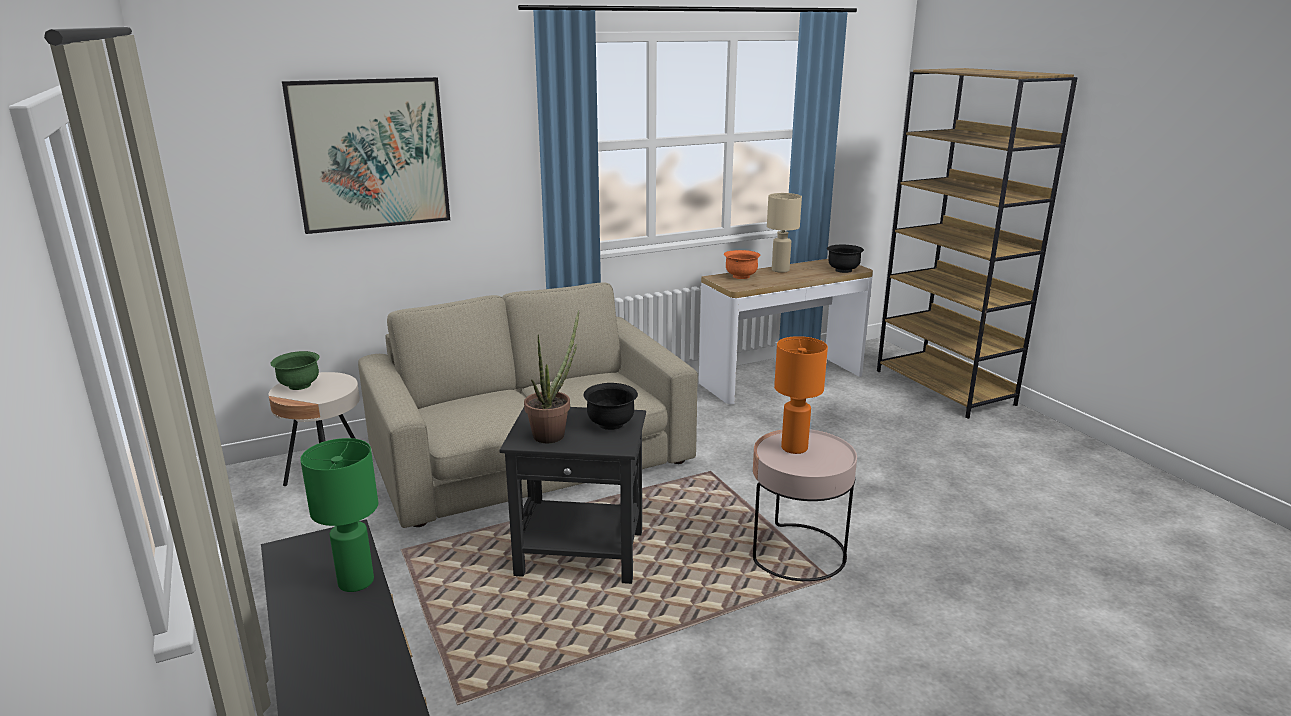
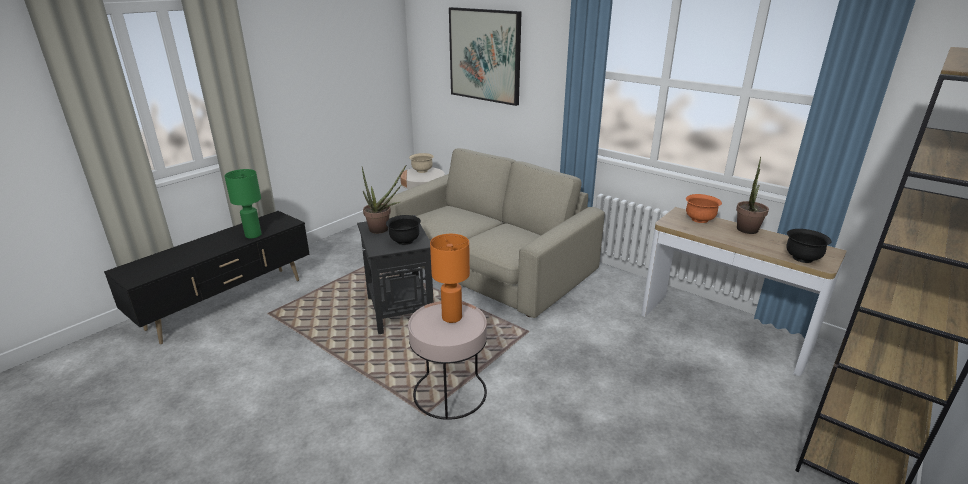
camera: 65 degrees right, 5 degrees up
green bowl [270,351,319,390] -> beige bowl [409,153,434,173]
beige table lamp [767,193,802,273] -> potted plant [736,157,769,234]

